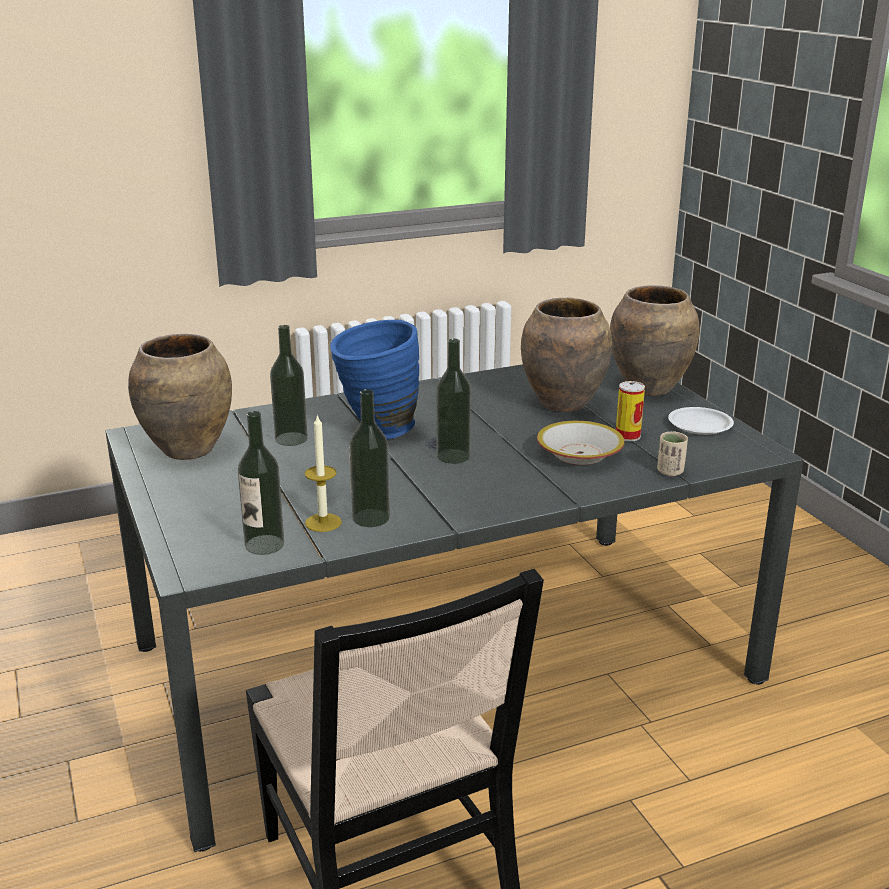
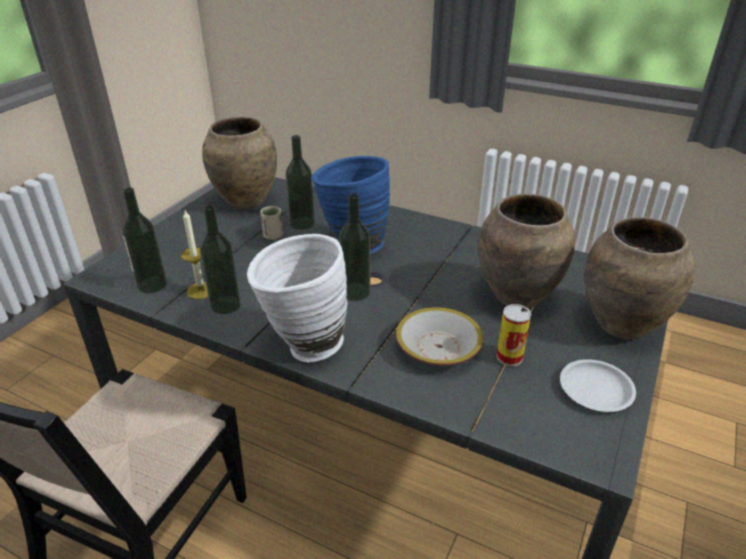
camera: 50 degrees right, 10 degrees up
beige cup [657,432,688,476] -> beige cup moved to [260,206,283,240]
none -> white vase [247,234,347,362]

